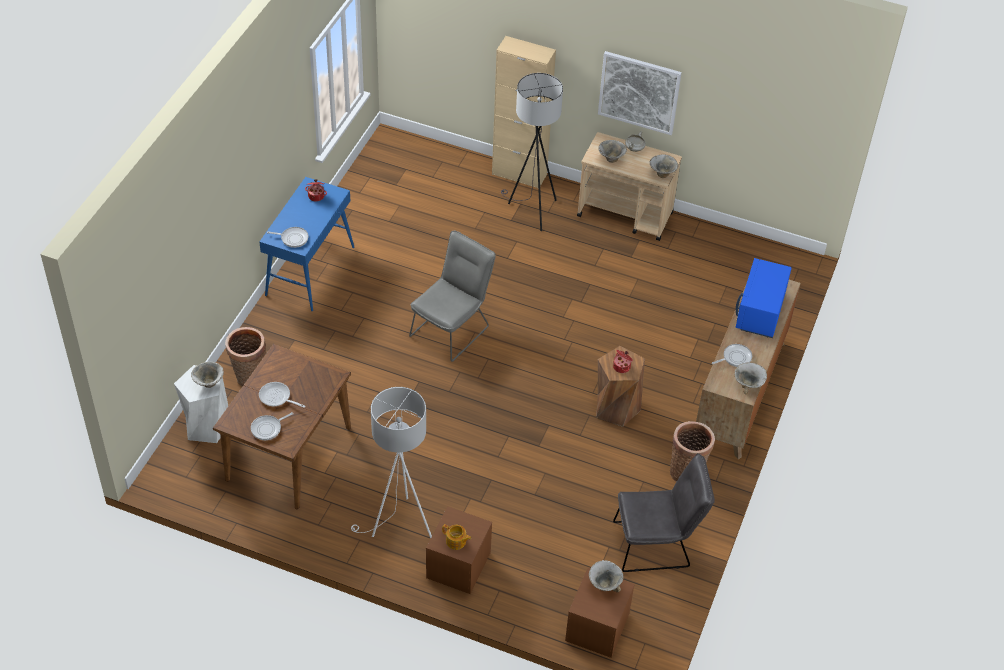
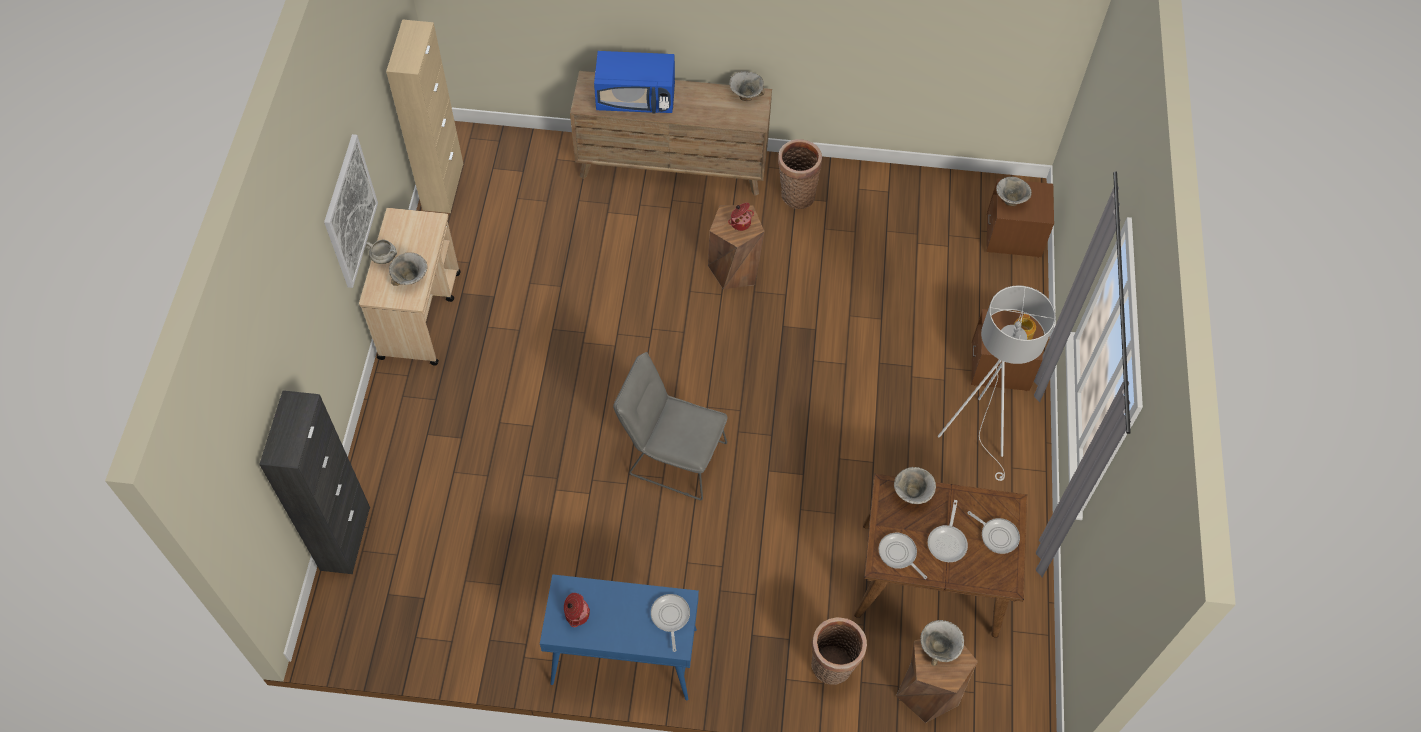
camera: 105 degrees left, 10 degrees up
white stool [174,365,228,443] -> brown stool [896,639,978,723]
beige cabinet [492,36,556,188] -> beige cabinet moved to [386,19,463,213]
grey floor lamp [501,73,563,231] -> none
grey chair [613,453,715,572] -> none
bowl [650,154,678,178] -> bowl moved to [894,467,936,504]
frying pan [712,344,752,367] -> frying pan moved to [879,533,927,579]
none -> black cabinet [259,390,370,574]

